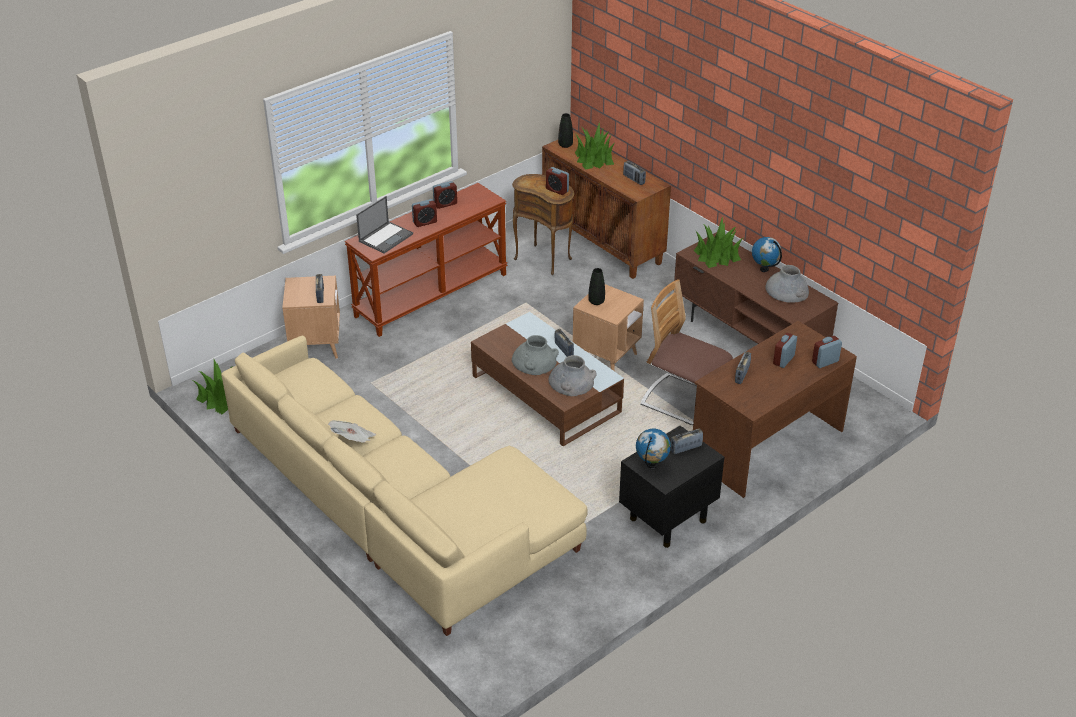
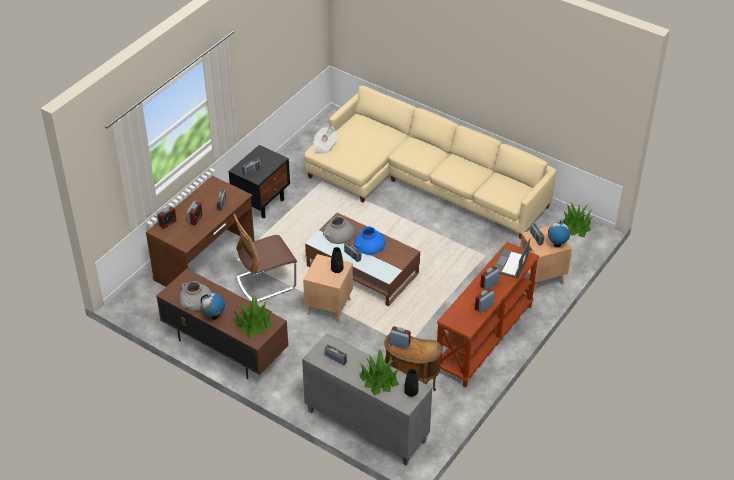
camera: 165 degrees right, 5 degrees up
newspaper [328,420,376,443] -> newspaper moved to [312,126,339,154]
grey vase [512,335,559,375] -> blue vase [354,226,386,255]
brown cabinet [542,132,671,279] -> grey cabinet [302,333,432,466]
globe [636,429,671,468] -> globe moved to [548,221,570,247]
chair [640,279,733,425] -> chair turned 135 degrees clockwise [234,214,297,302]

